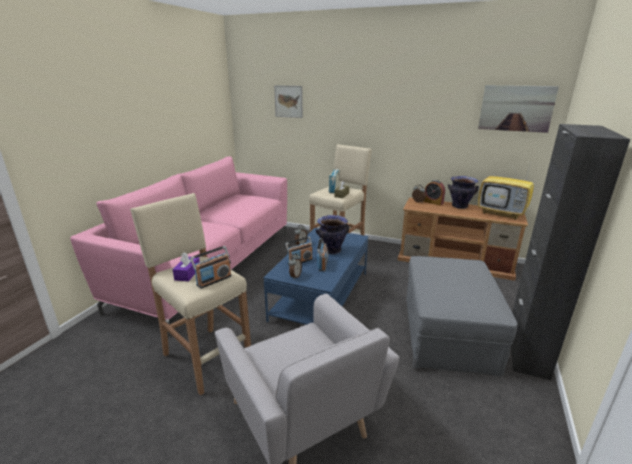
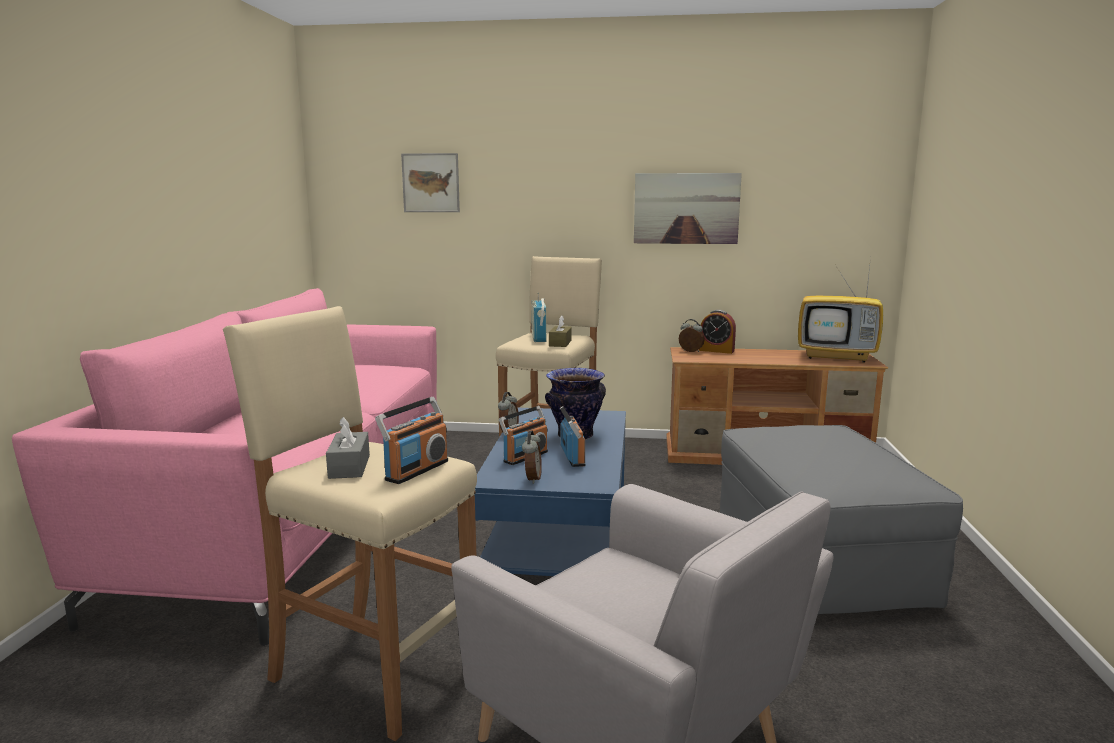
camera: 15 degrees left, 10 degrees down
purple tissue box [173,252,200,281] -> grey tissue box [326,417,370,479]
vase [448,176,479,209] -> none
picture [478,85,559,133] -> picture moved to [634,173,742,244]
black cabinet [511,124,630,380] -> none

